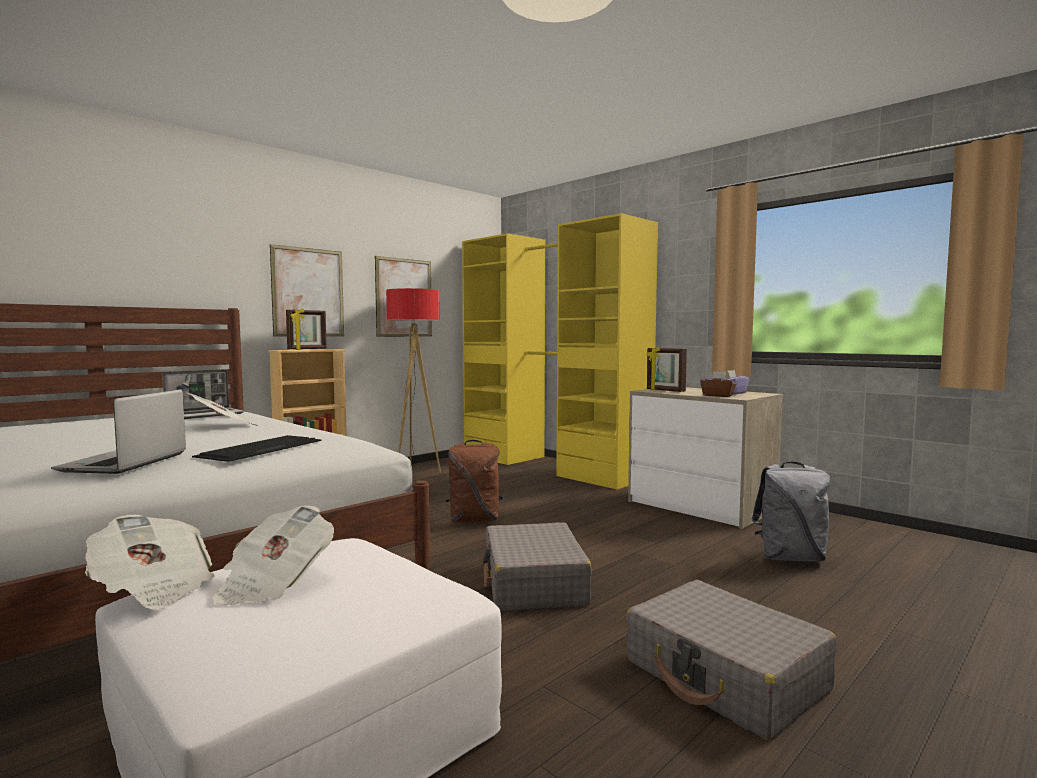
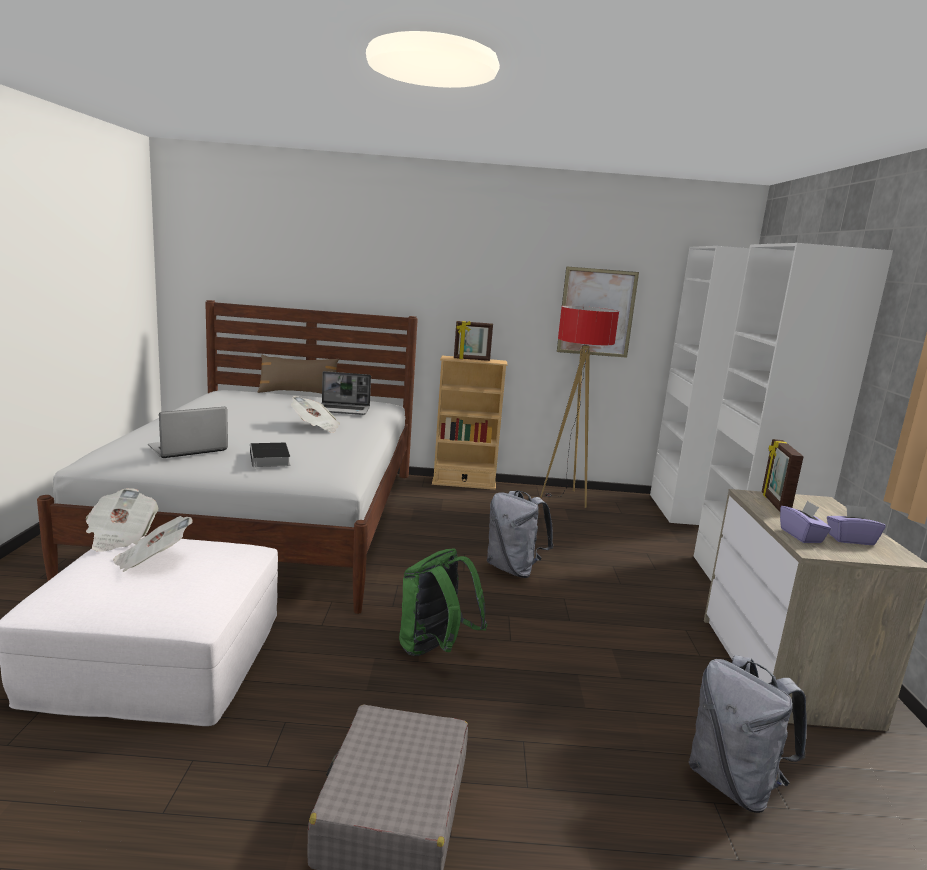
camera: 45 degrees right, 10 degrees up
keyboard [192,435,322,462] -> book [250,443,290,470]
picture [270,244,344,337] -> none
brown backpack [446,440,503,522] -> grey backpack [487,491,553,578]
yellow wardrobe [462,213,658,489] -> white wardrobe [650,243,893,580]
grey suitcase [483,522,592,611] -> green backpack [399,549,487,656]
brown tissue box [700,372,736,397] -> purple tissue box [780,500,832,543]
none -> brown pillow [257,355,339,394]

